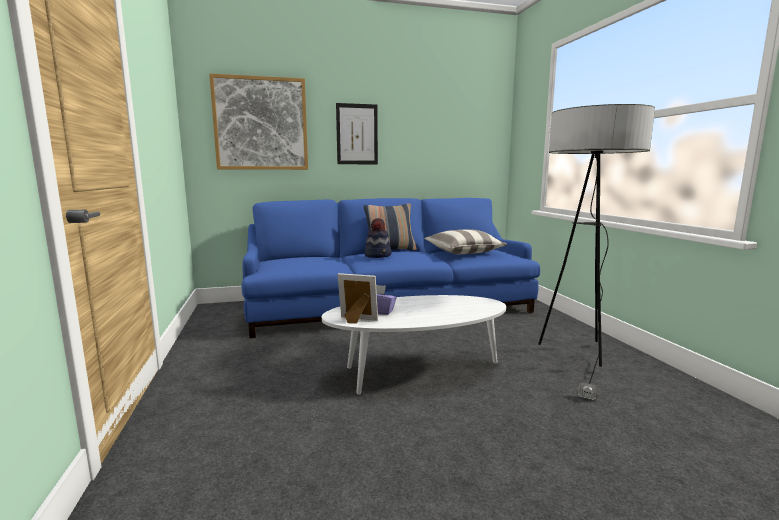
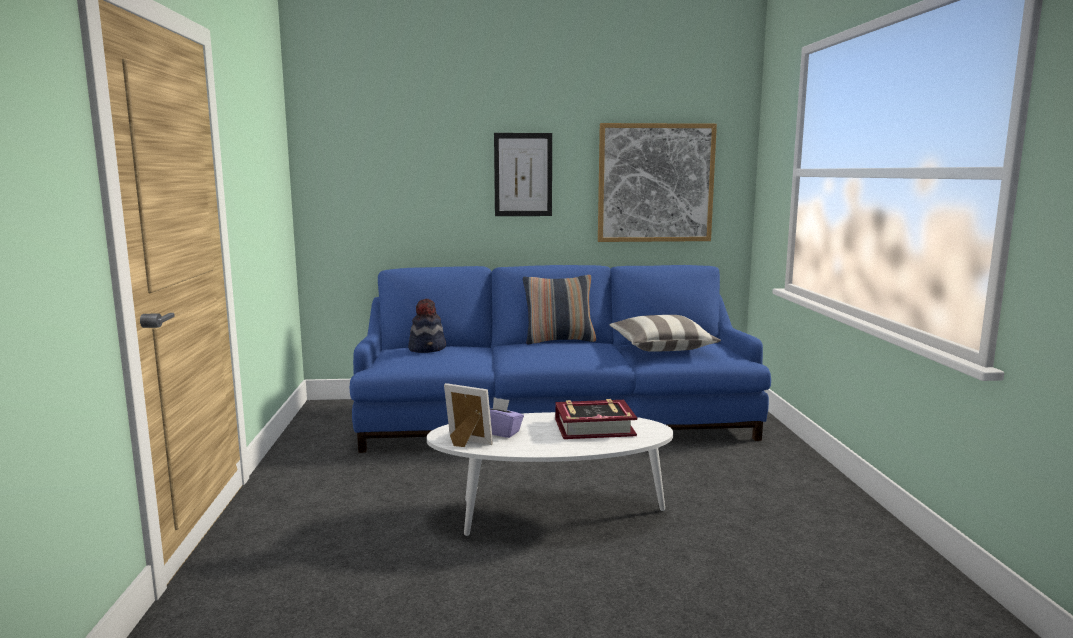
camera: 10 degrees right, 0 degrees up
picture [209,73,308,170] -> picture moved to [598,123,717,242]
hat [364,218,392,258] -> hat moved to [408,299,446,353]
floor lamp [538,104,655,400] -> none
none -> book [555,399,637,439]

